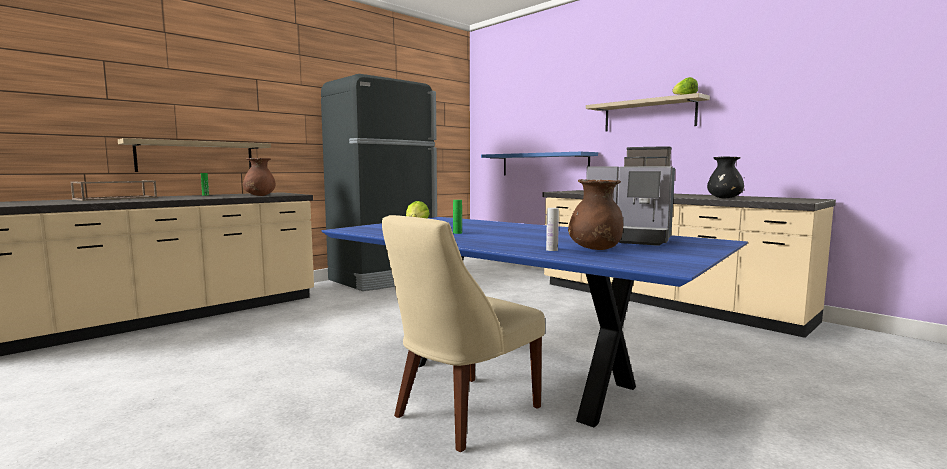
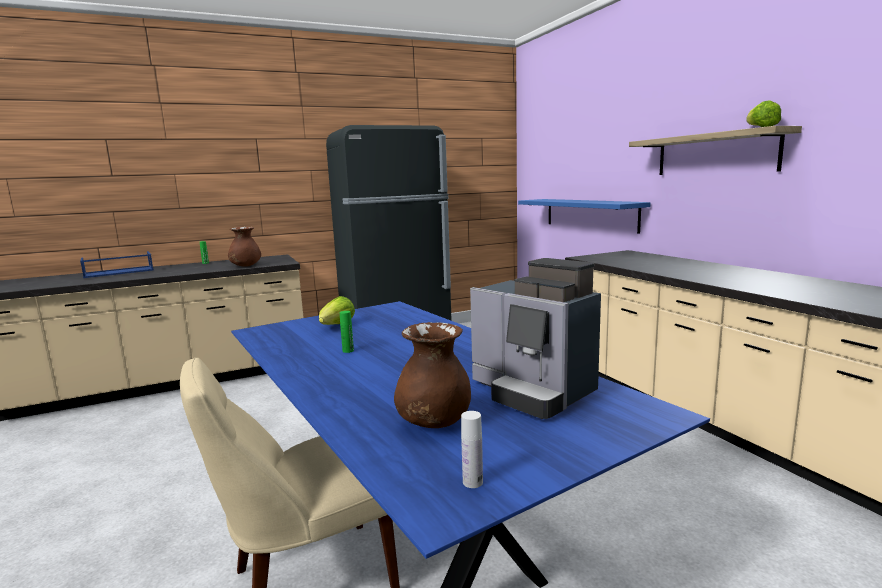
camera: 20 degrees right, 5 degrees up
brown tray [70,180,157,201] -> blue tray [80,251,154,278]
shelf [118,138,271,172] -> none
white bottle [546,208,559,251] -> white bottle moved to [461,411,483,488]
black vase [707,156,744,198] -> none

